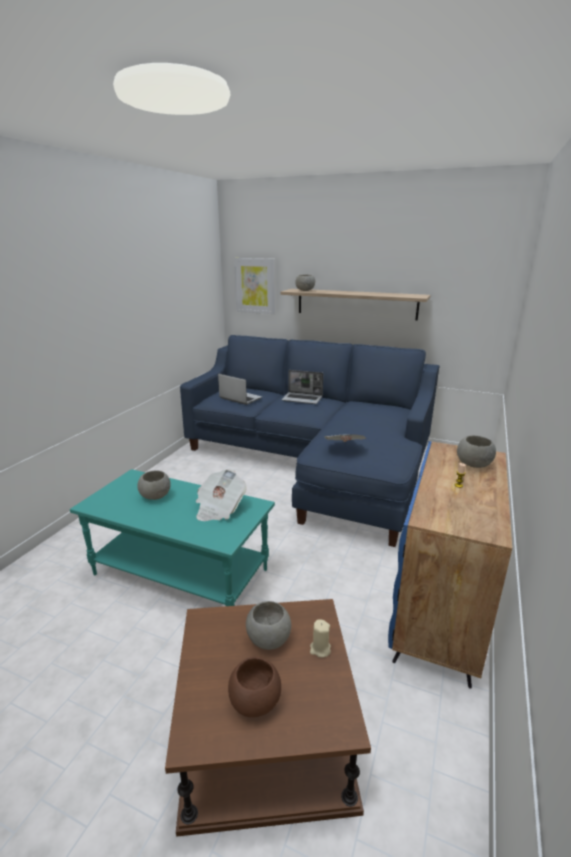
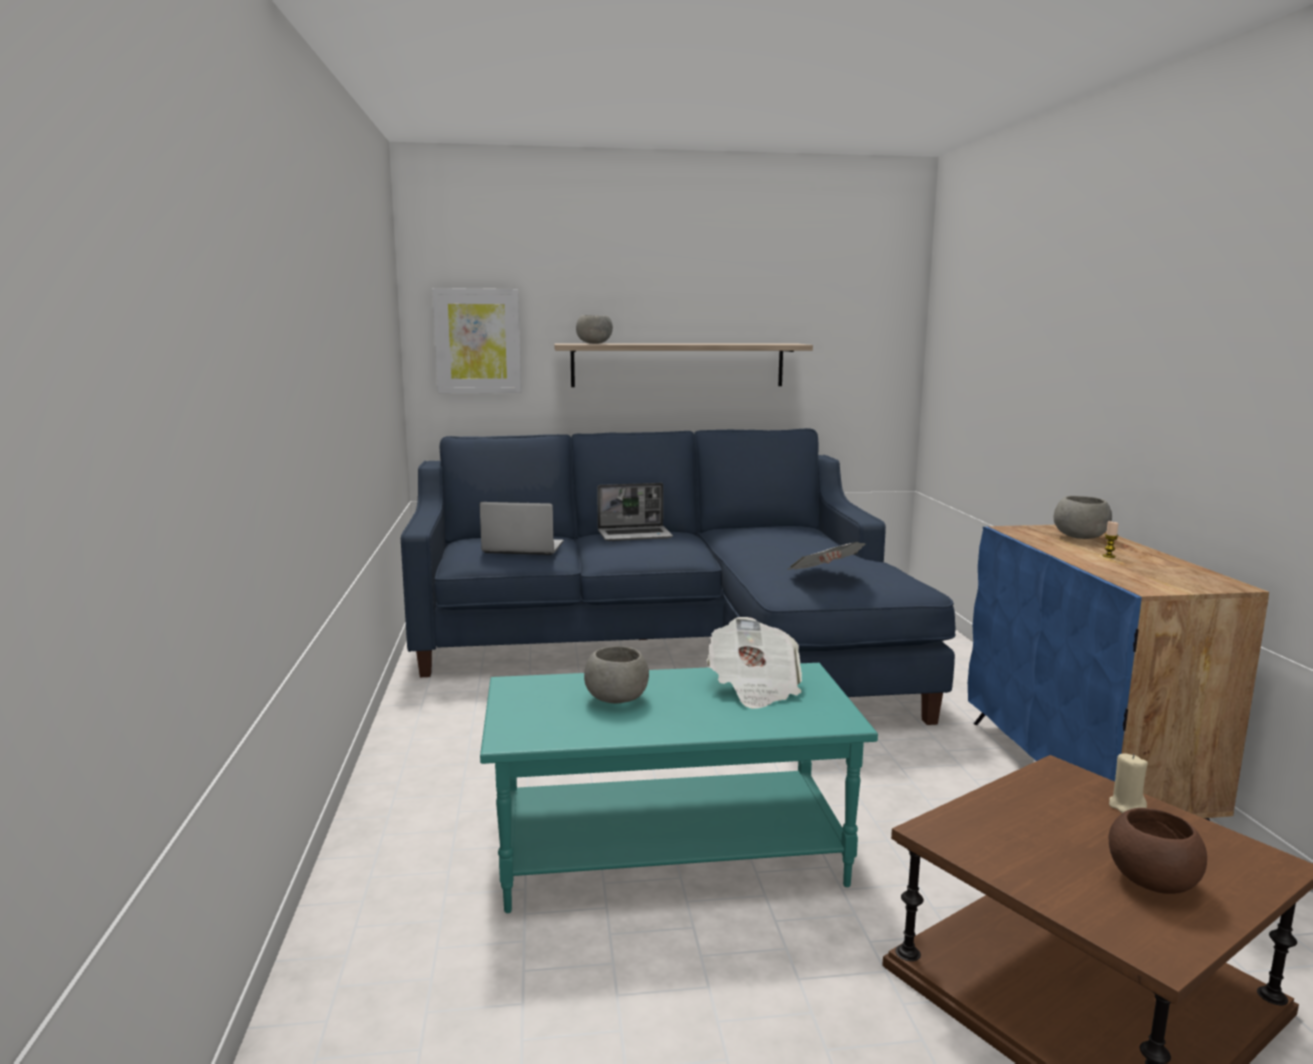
camera: 30 degrees left, 10 degrees down
grey bowl [246,601,291,650] -> none

